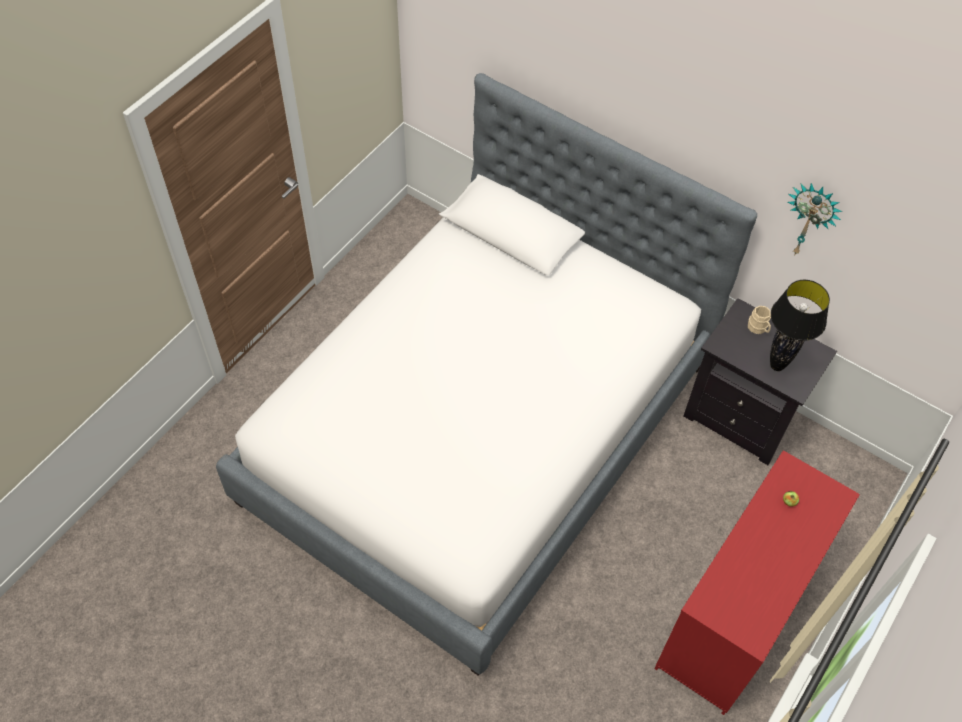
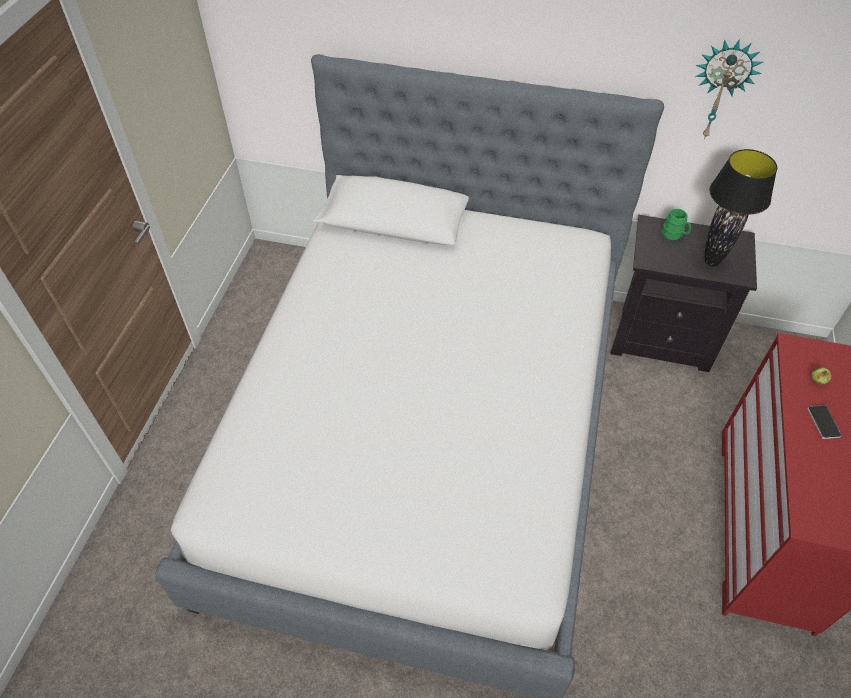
camera: 20 degrees left, 5 degrees down
beige mug [748,306,771,334] -> green mug [662,209,691,240]
none -> phone [807,405,842,439]

